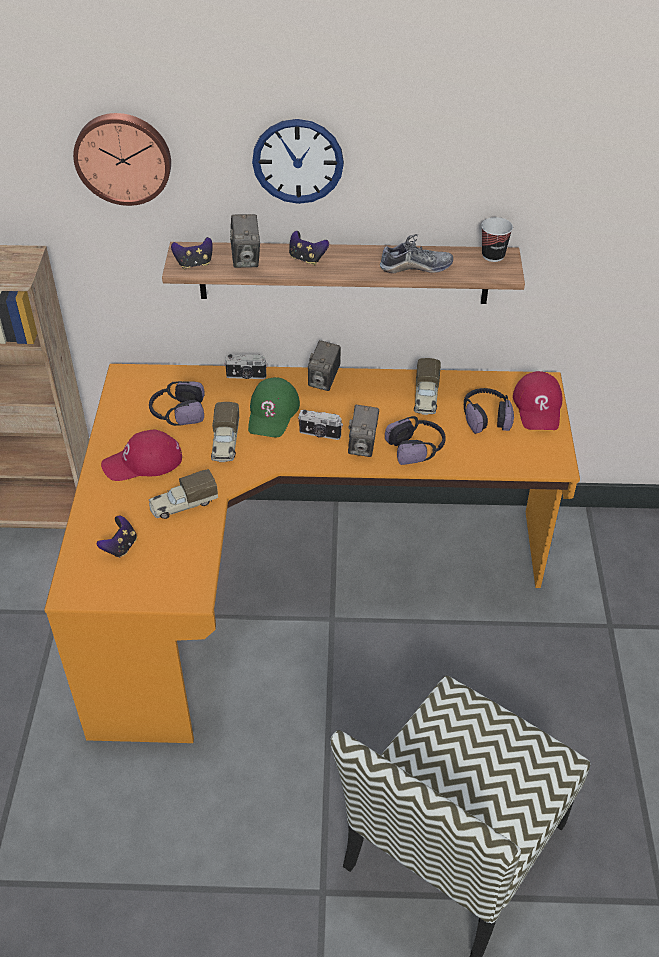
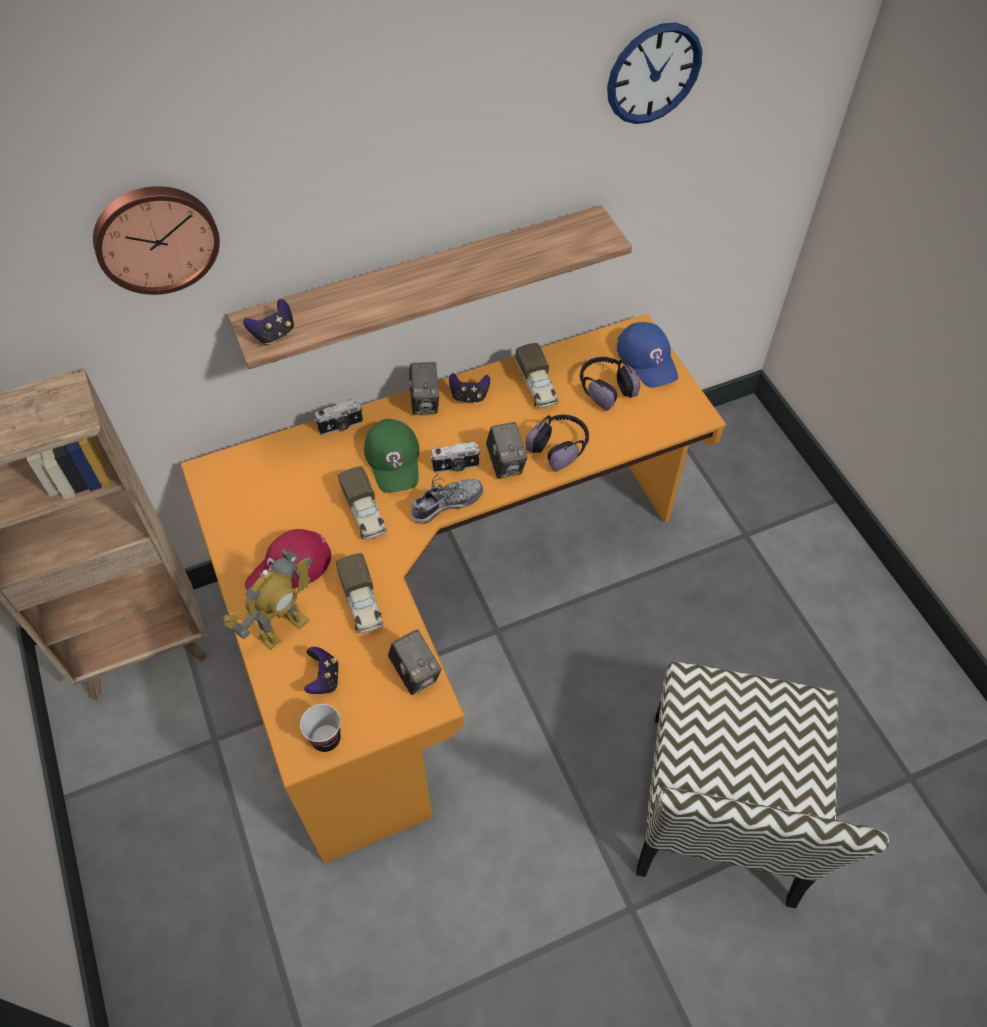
camera: 25 degrees left, 10 degrees up
headphones [149,381,204,426] -> none
toy truck [149,469,218,519] -> toy truck turned 60 degrees counterclockwise [336,553,384,633]
camera [230,214,260,268] -> camera moved to [388,630,442,695]
wall clock [252,119,344,204] -> wall clock moved to [607,22,702,124]
game controller [289,231,329,265] -> game controller moved to [449,373,490,403]
shoe [380,234,453,273] -> shoe moved to [411,472,483,524]
cup [481,217,513,262] -> cup moved to [300,704,341,752]
red cap [513,371,562,430] -> blue cap [617,322,678,388]
none -> toy robot [223,548,312,650]

